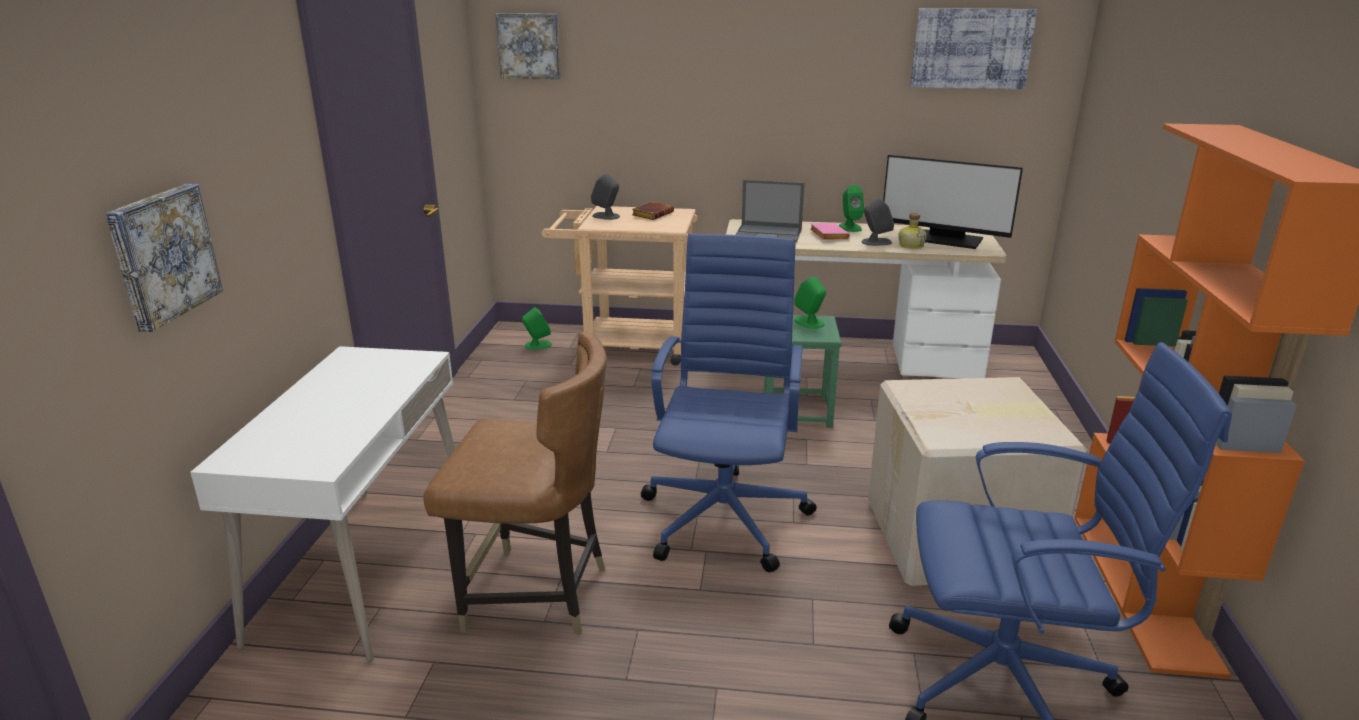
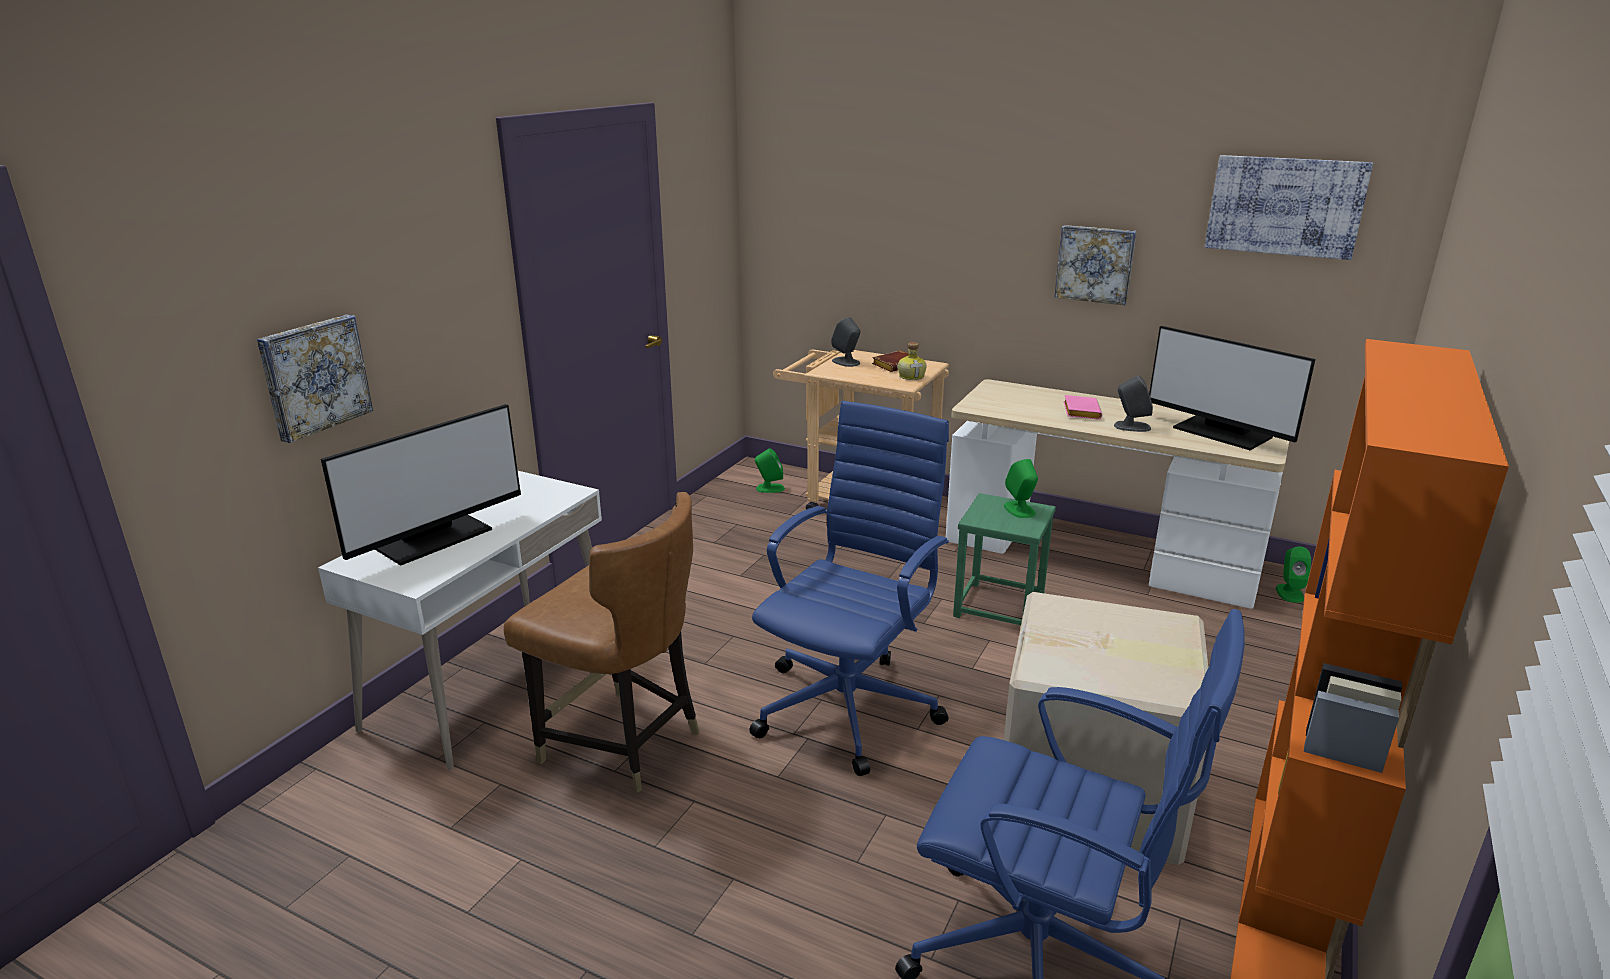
camera: 20 degrees right, 0 degrees up
picture [496,13,561,79] -> picture moved to [1054,225,1137,305]
laptop [735,180,804,242] -> none
green speaker [839,185,864,232] -> green speaker moved to [1276,546,1311,603]
bottle [898,213,927,249] -> bottle moved to [898,342,927,380]
none -> monitor [321,404,521,566]

